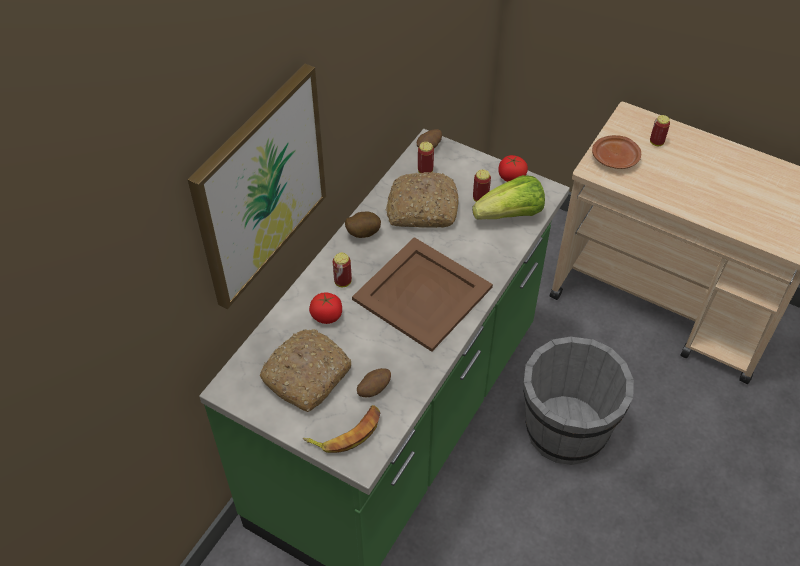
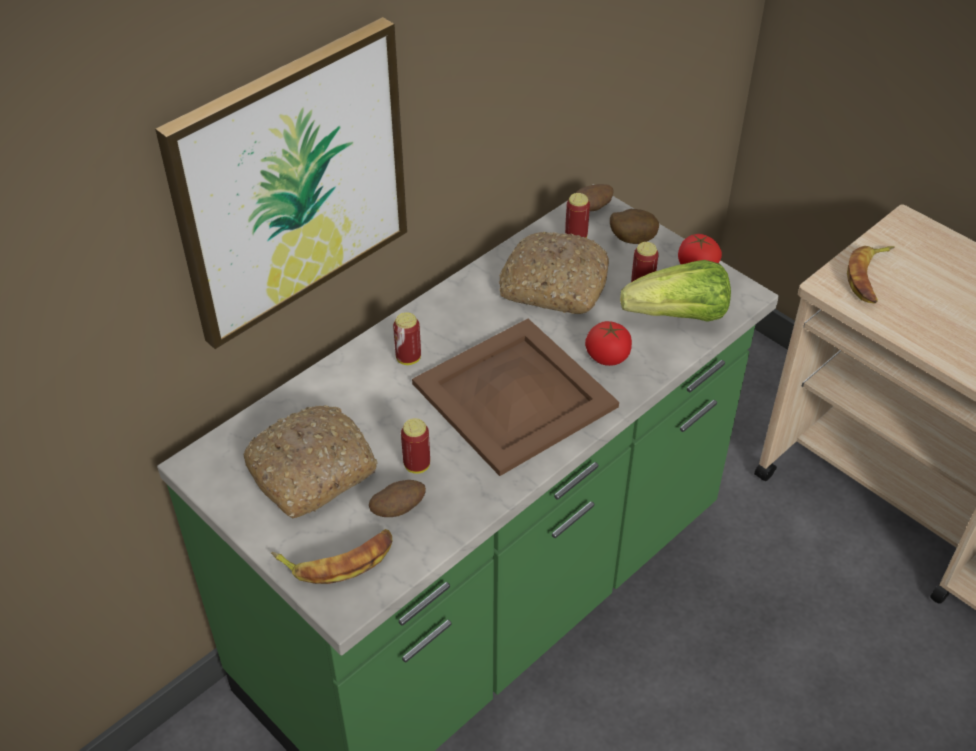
camera: 15 degrees right, 5 degrees down
tomato [309,293,342,324] -> tomato moved to [585,321,632,366]
potato [345,211,381,238] -> potato moved to [610,209,659,244]
grey bucket [523,336,634,465] -> none
brown plate [592,135,641,169] -> banana [847,246,895,304]
can [650,115,670,146] -> can moved to [401,418,430,474]

